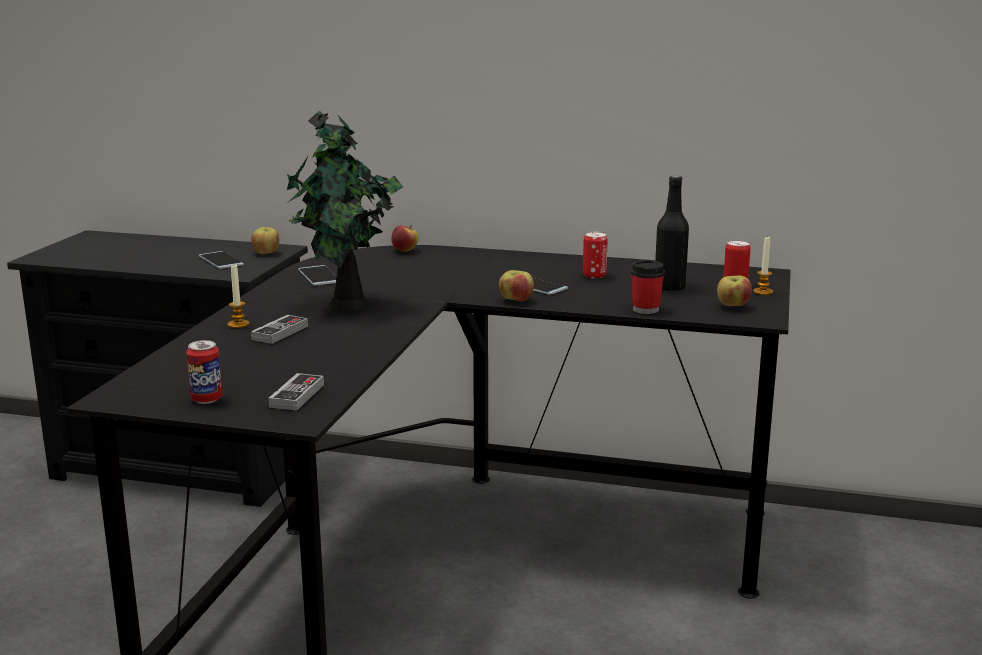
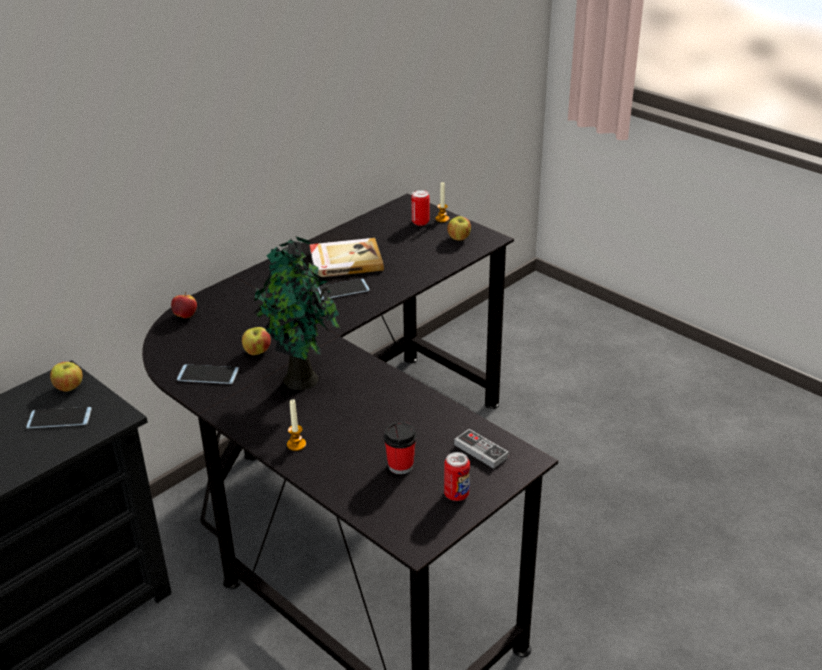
camera: 60 degrees left, 15 degrees up
game controller [251,315,308,344] -> none
apple [499,270,534,302] -> apple moved to [242,327,271,355]
can [583,232,608,279] -> book [309,238,384,277]
cup [631,260,665,314] -> cup moved to [384,422,417,474]
black bottle [655,175,689,291] -> none

